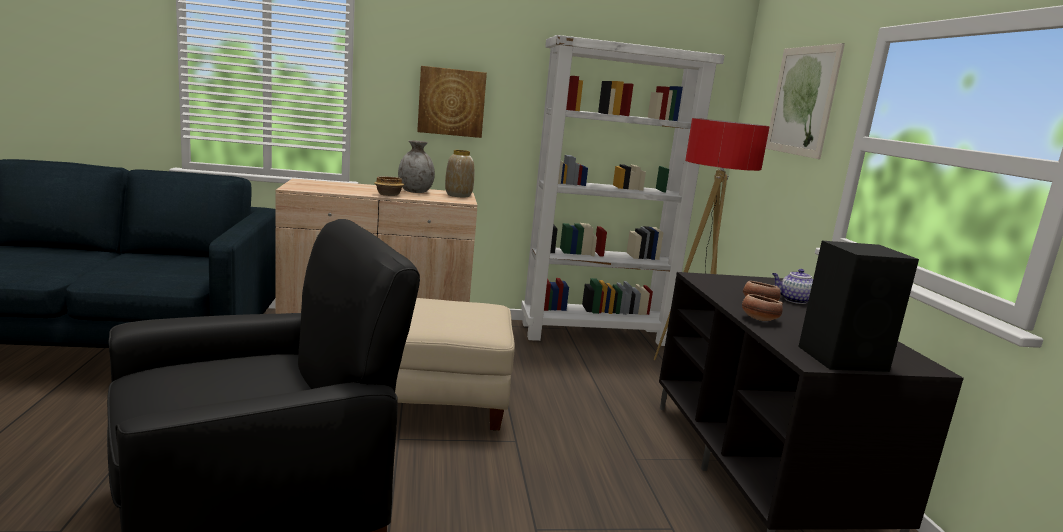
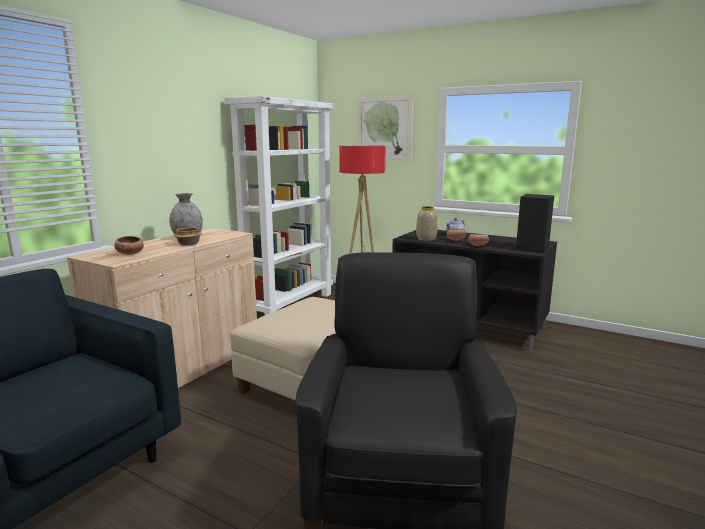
camera: 50 degrees left, 0 degrees up
picture [417,66,487,138] -> none
vase [445,150,474,197] -> vase moved to [416,206,437,241]
none -> bowl [114,236,144,255]

